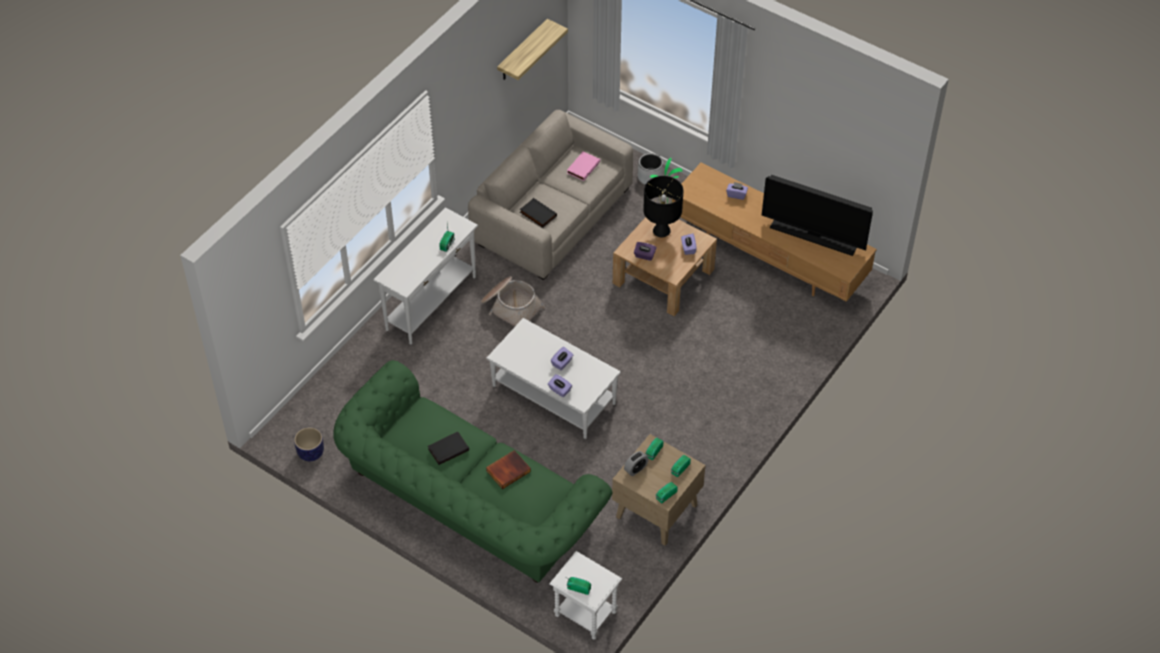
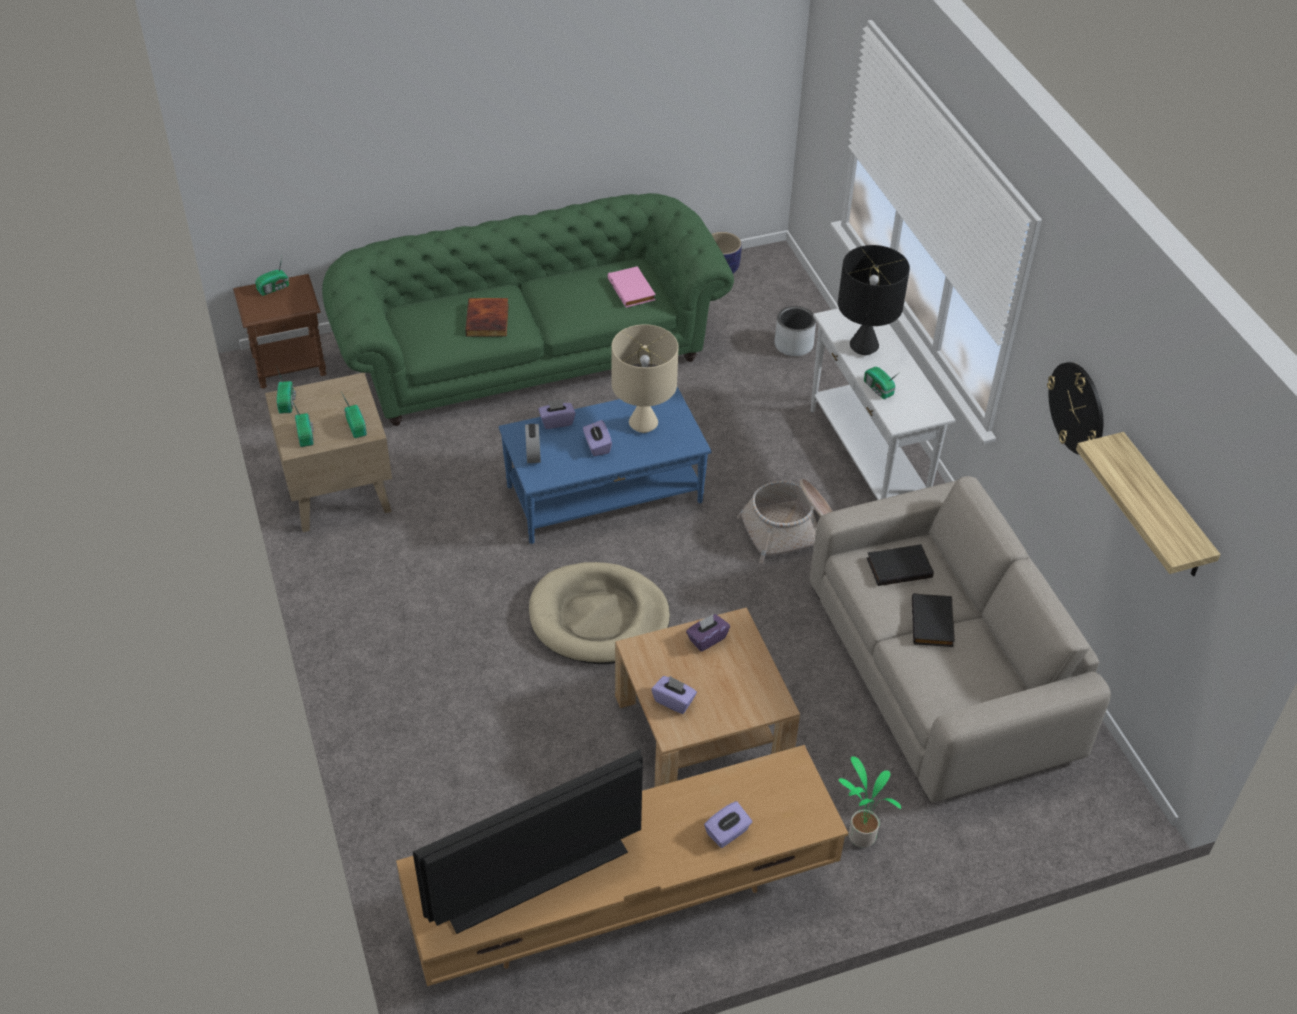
camera: 125 degrees right, 5 degrees down
black book [428,432,469,465] -> black book moved to [912,593,955,647]
white coffee table [486,318,621,439] -> blue coffee table [499,387,712,544]
white side table [549,551,623,639] -> brown side table [233,274,326,388]
pink book [567,152,600,181] -> pink book moved to [608,266,656,308]
alarm clock [624,451,649,476] -> alarm clock moved to [525,424,541,463]
grey planter [638,153,663,185] -> grey planter moved to [774,306,816,356]
black table lamp [643,176,683,237] -> black table lamp moved to [838,245,910,355]
none -> beige dog bed [529,562,670,664]
none -> beige table lamp [612,324,678,433]
none -> wall clock [1047,362,1103,455]

